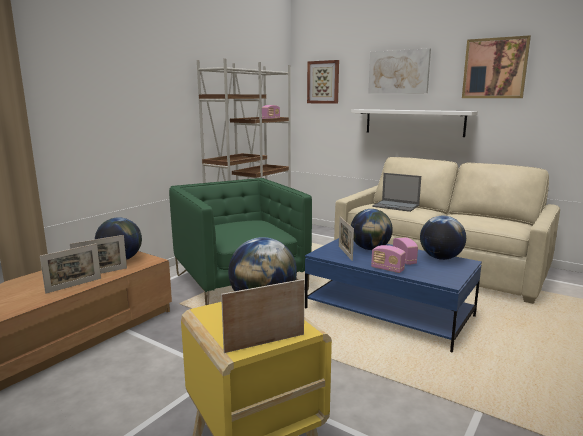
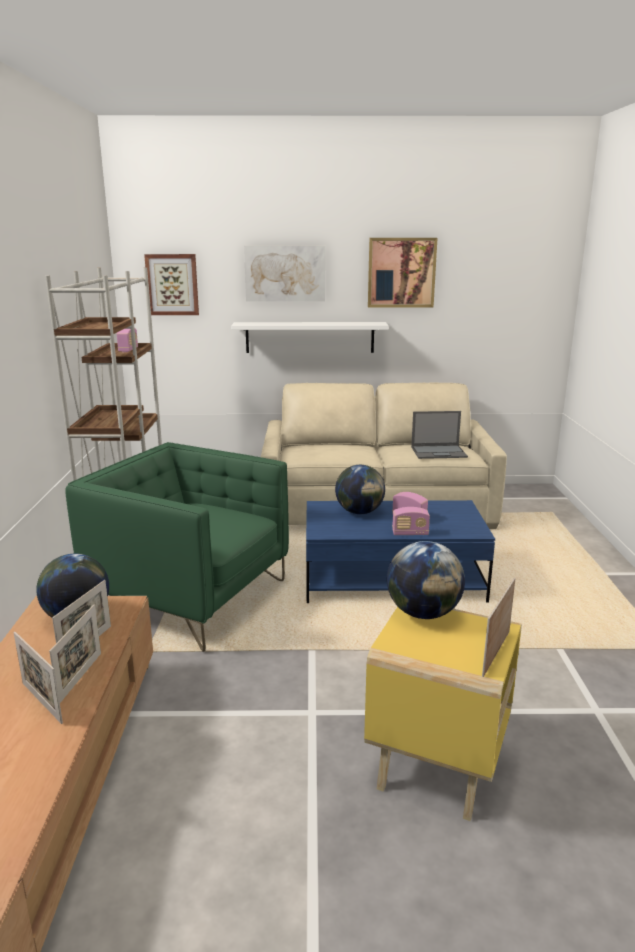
camera: 35 degrees left, 5 degrees up
picture frame [339,217,354,261] -> picture frame moved to [14,632,63,724]
laptop [372,173,421,212] -> laptop moved to [411,411,468,459]
globe [420,216,466,260] -> none

